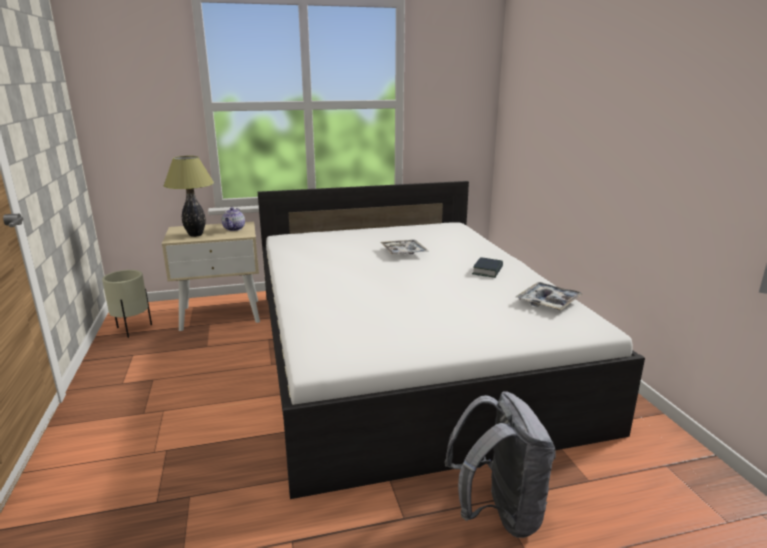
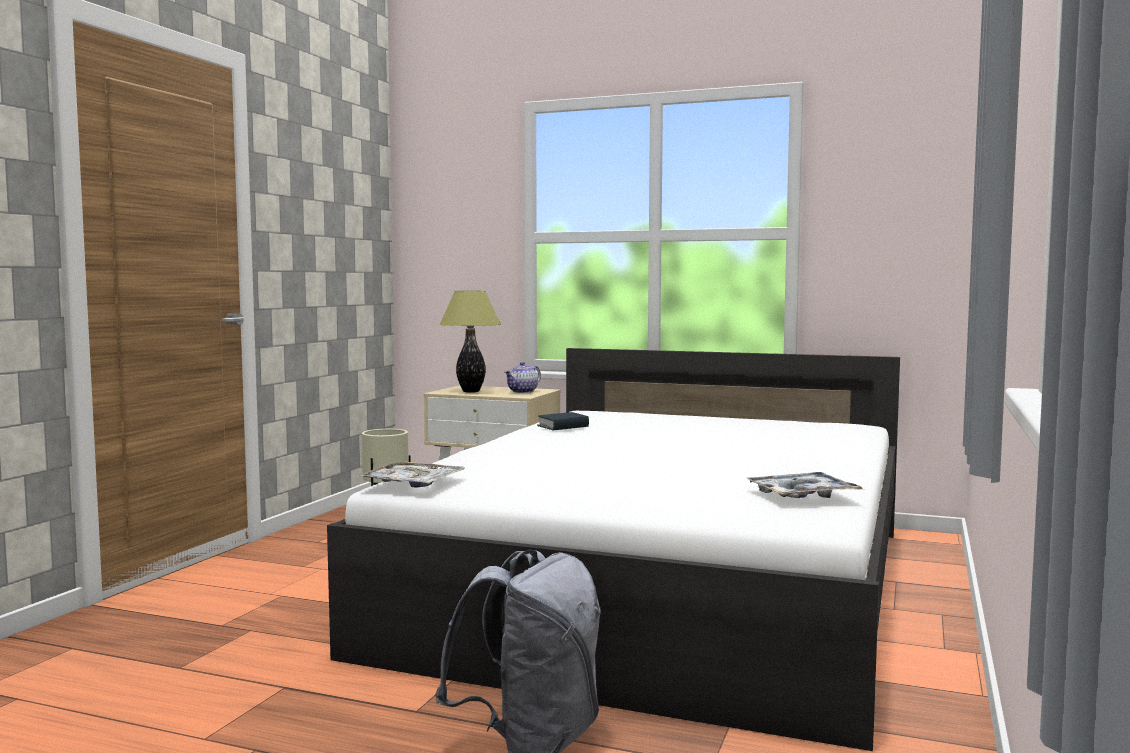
camera: 35 degrees right, 15 degrees down
tray [381,240,429,255] -> tray moved to [358,461,465,488]
book [472,257,503,278] -> book moved to [537,412,589,430]

